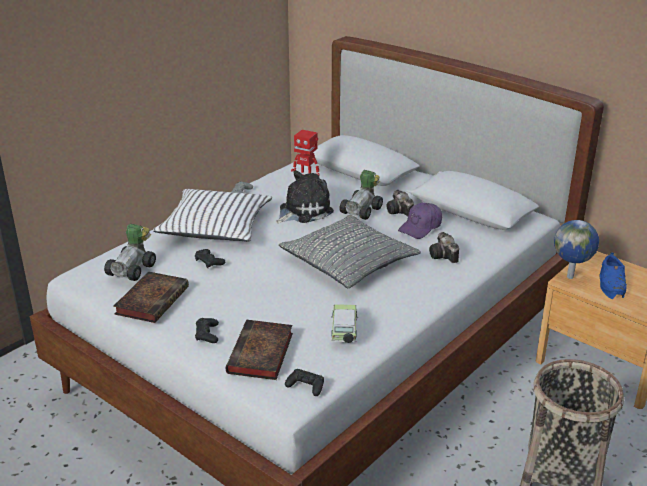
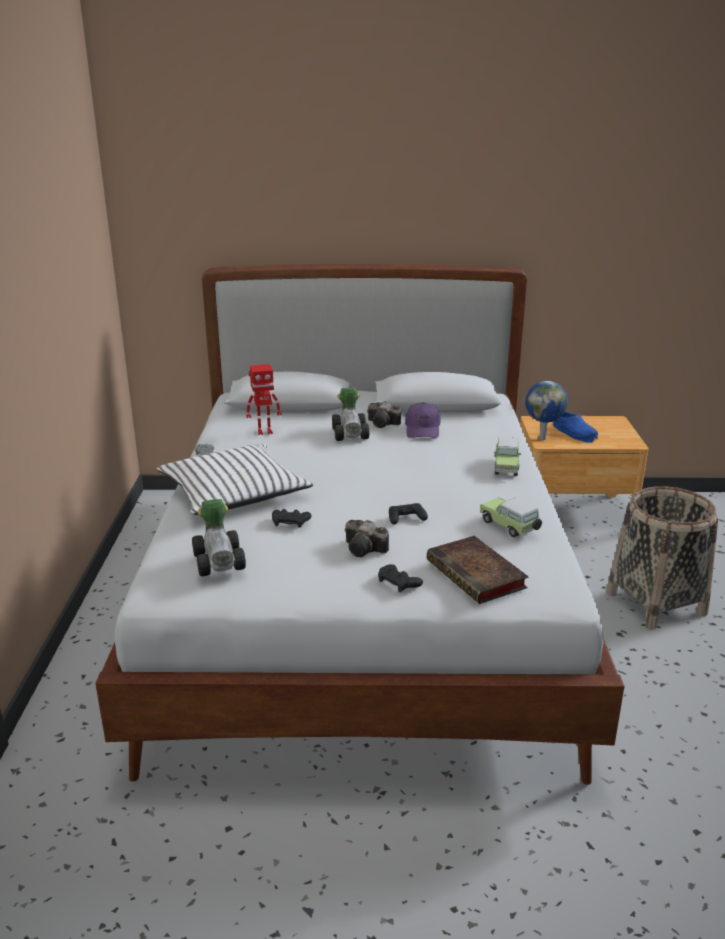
camera: 40 degrees left, 5 degrees down
book [113,272,189,323] -> none
plush toy [276,170,334,224] -> none
grey pillow [279,215,421,288] -> none
black game controller [285,369,324,396] -> black game controller moved to [389,503,428,525]
camera [429,232,459,263] -> camera moved to [345,520,389,557]
none -> toy car [494,437,521,476]

